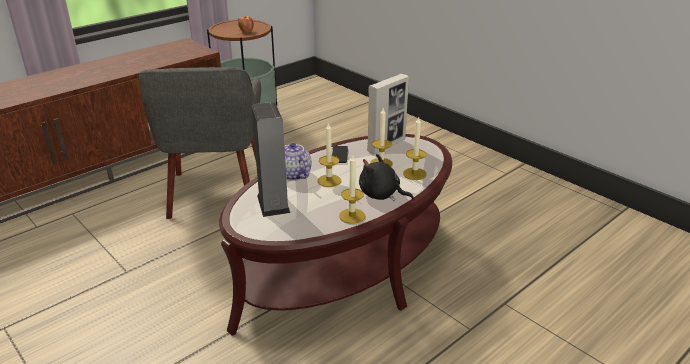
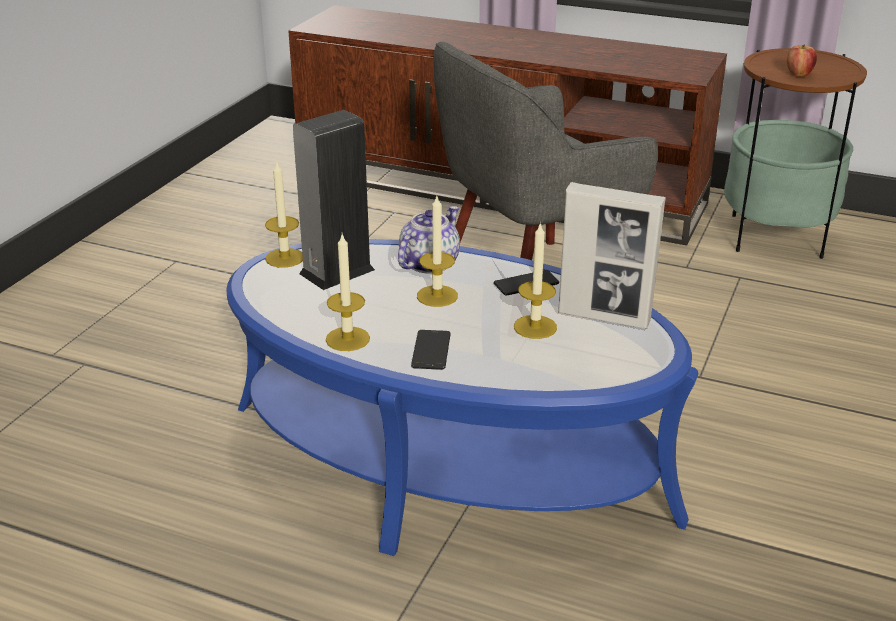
camera: 65 degrees right, 0 degrees up
brown coffee table [219,134,452,336] -> blue coffee table [226,239,698,556]
black plush toy [359,154,414,201] -> phone [411,330,451,370]
candle [403,117,427,180] -> candle moved to [265,160,303,268]

